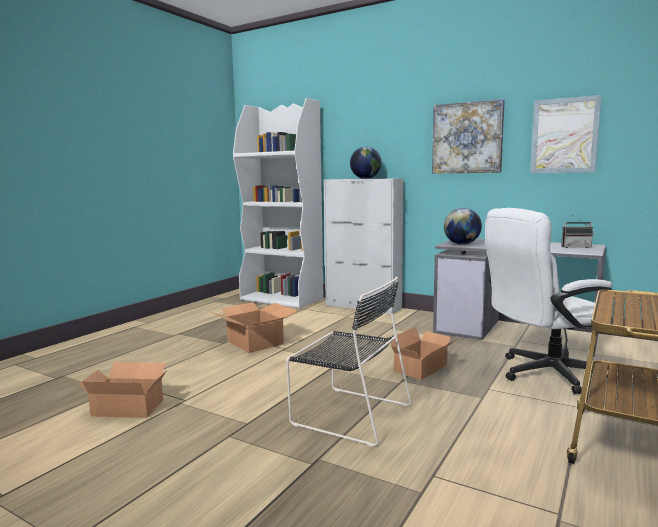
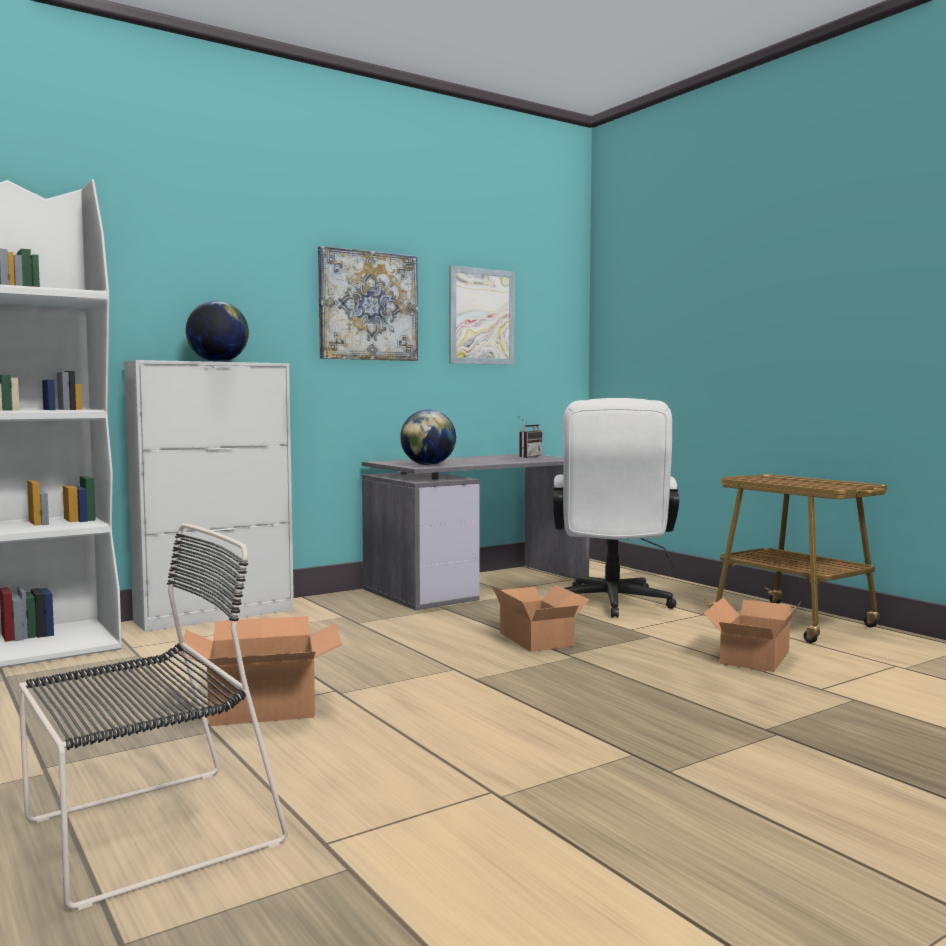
camera: 65 degrees left, 5 degrees down
cardboard box [79,362,167,418] -> cardboard box moved to [704,598,801,672]
black chair [286,277,412,447] -> black chair moved to [18,523,288,910]

